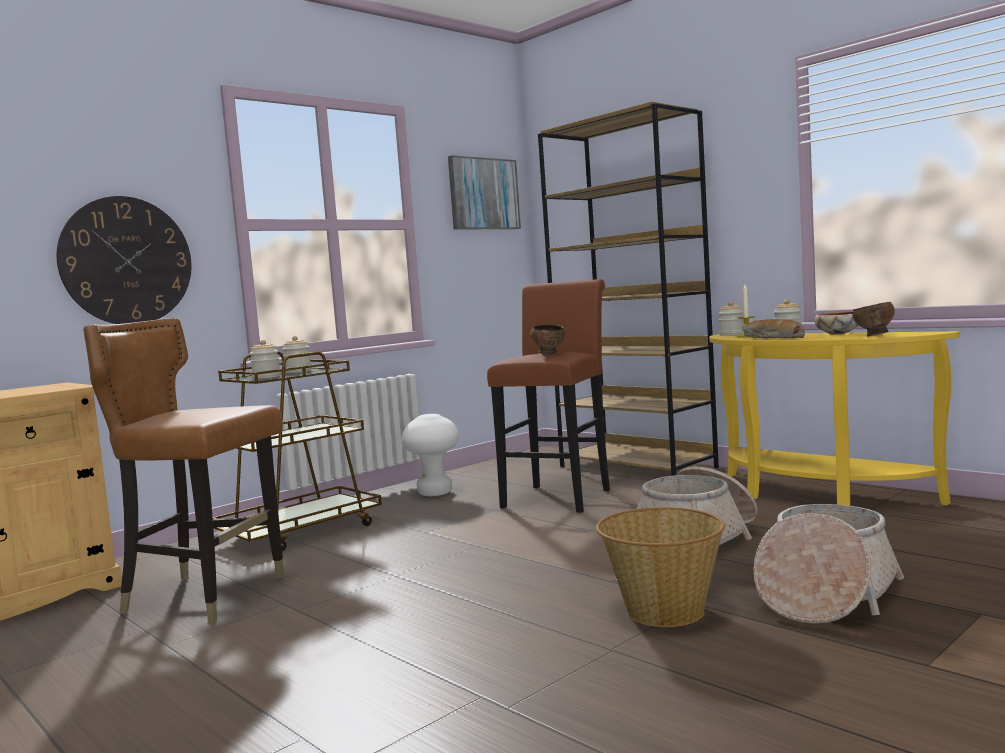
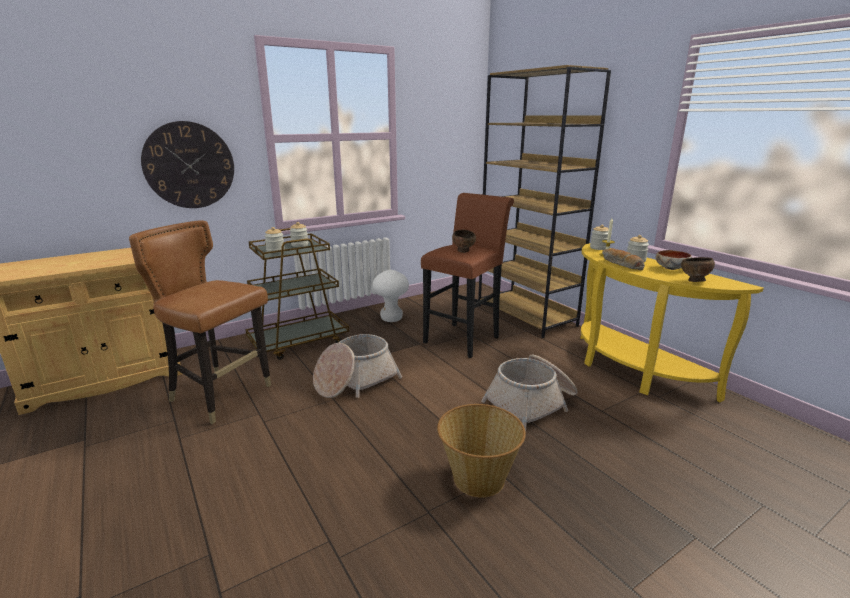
camera: 10 degrees right, 15 degrees up
picture [448,155,521,230] -> none
basket [753,504,904,624] -> basket moved to [313,334,402,398]

